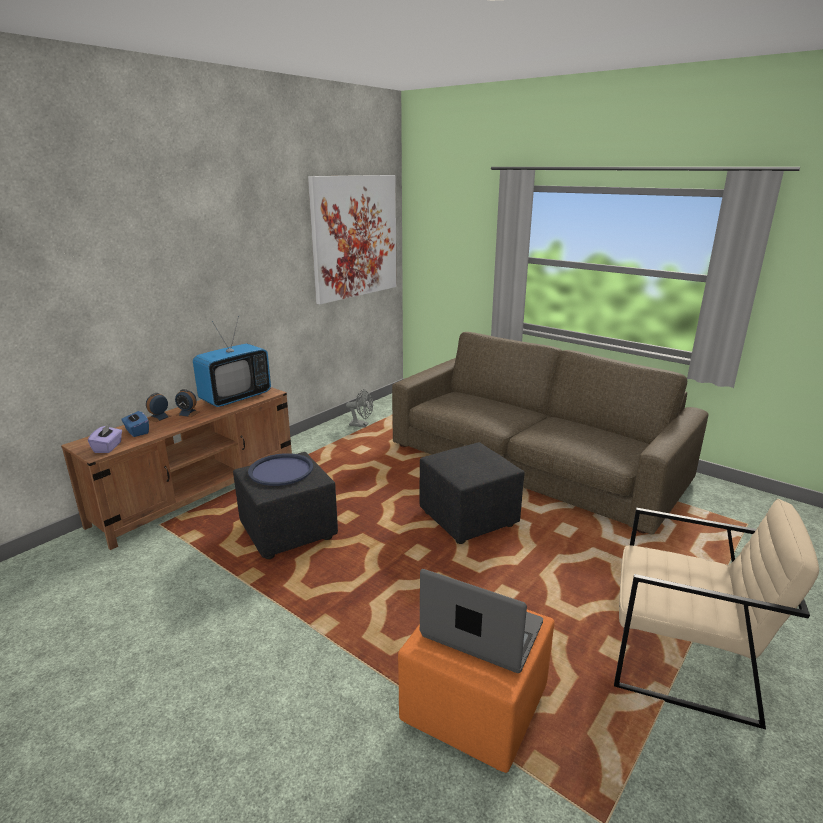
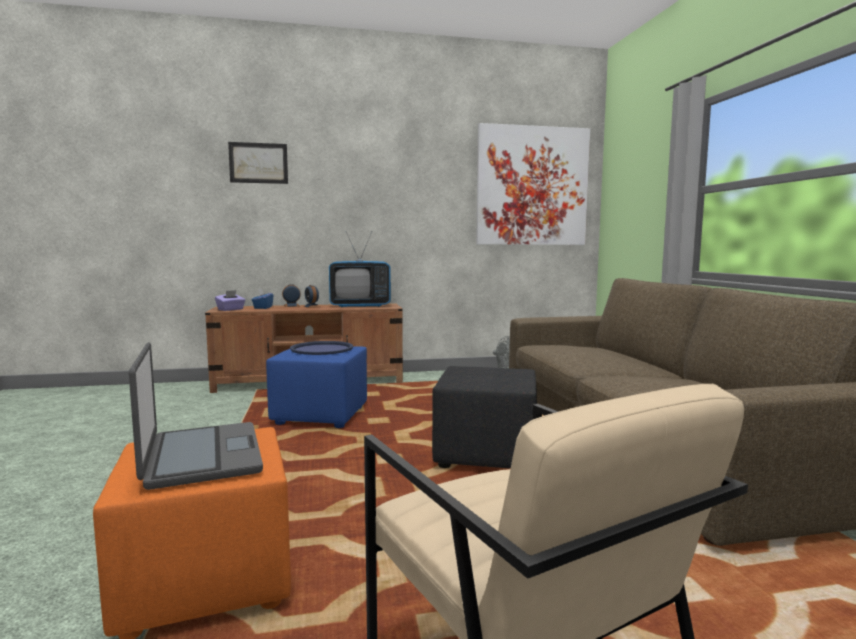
camera: 40 degrees right, 15 degrees down
black ottoman [233,452,338,559] -> blue ottoman [266,346,367,428]
none -> picture [228,142,288,184]

